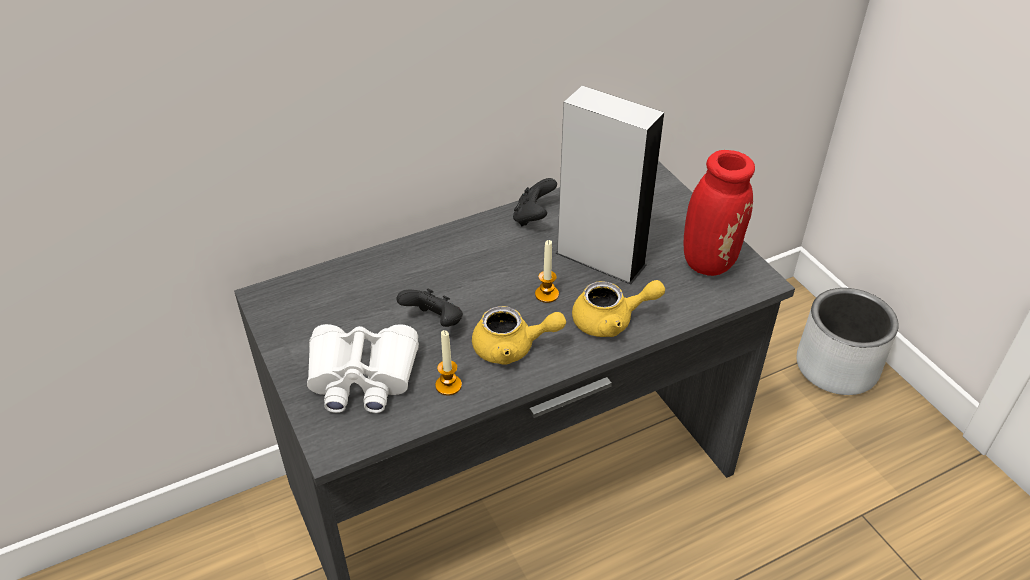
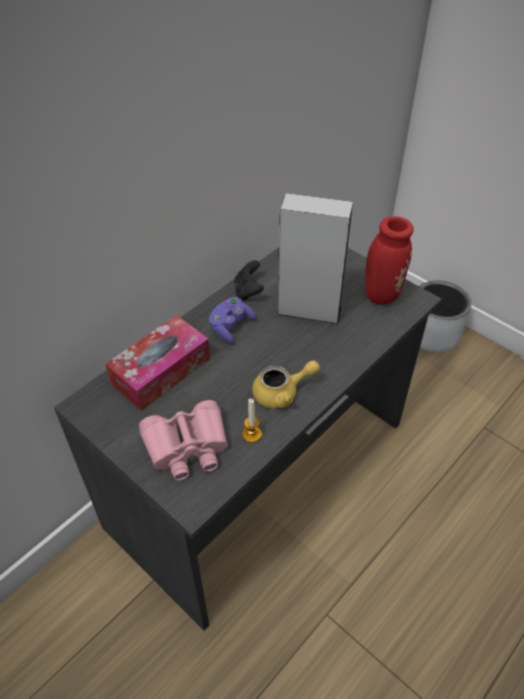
camera: 20 degrees left, 5 degrees up
white binoculars [307,324,419,413] -> pink binoculars [139,400,228,481]
black game controller [396,288,463,327] -> none
candle [535,240,559,303] -> none
yellow teapot [572,280,665,337] -> none
none -> tissue box [105,315,210,411]
none -> purple game controller [209,297,256,343]

